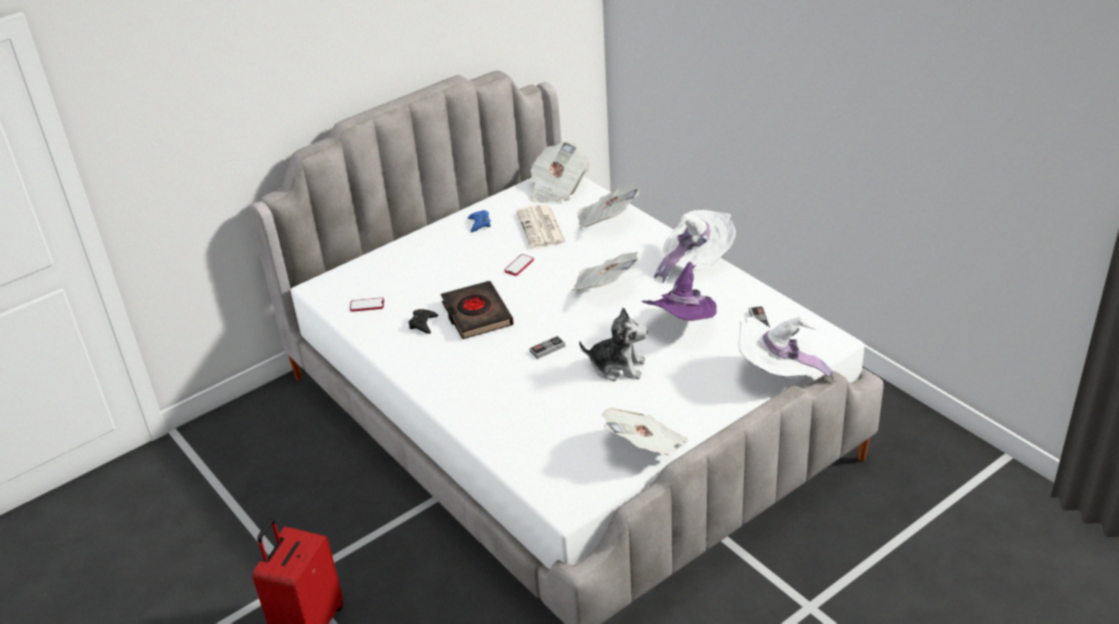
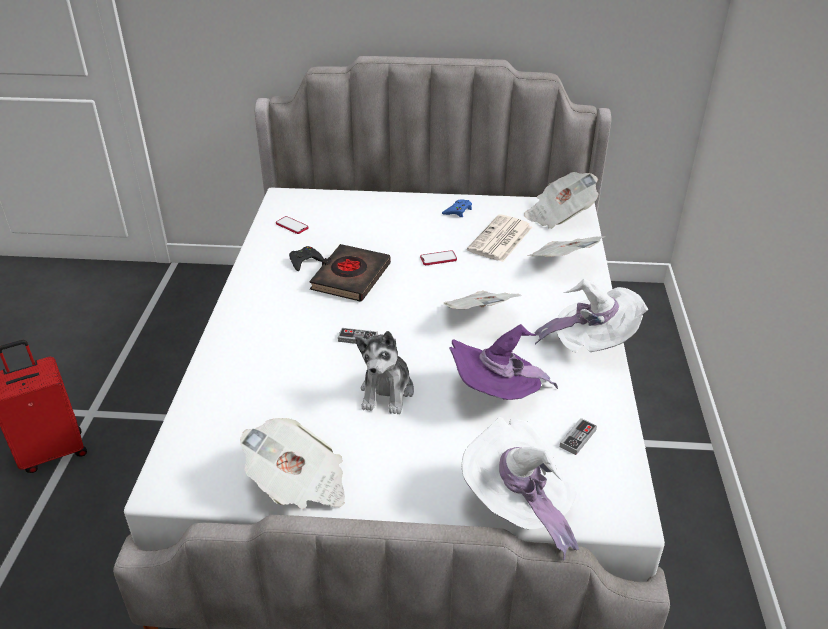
camera: 40 degrees right, 0 degrees up
plush toy [579,307,648,381] -> plush toy turned 45 degrees clockwise [355,331,414,414]

